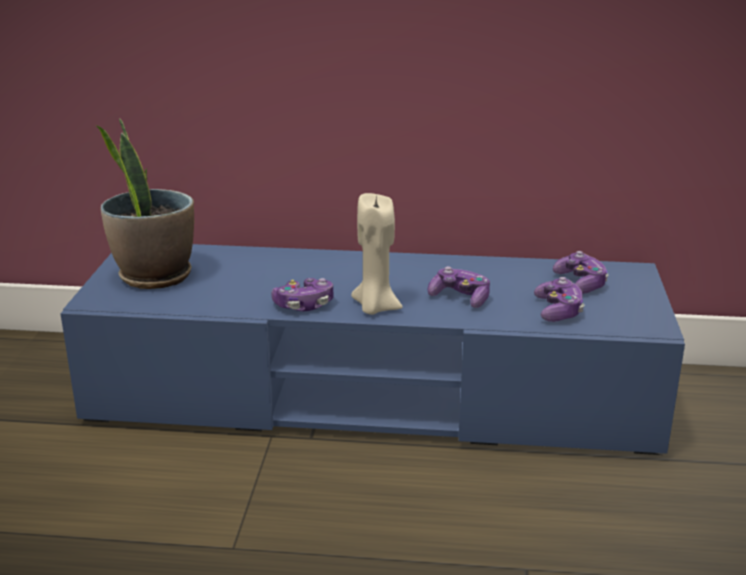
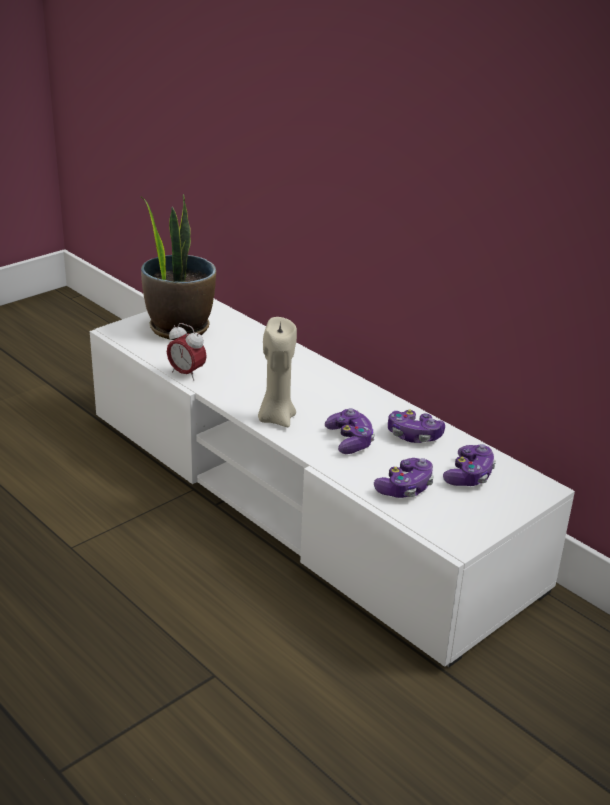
camera: 40 degrees right, 5 degrees up
blue tv stand [60,244,685,455] -> white tv stand [90,299,575,668]
game controller [271,278,334,311] -> game controller moved to [388,410,445,443]
none -> alarm clock [167,323,207,381]

